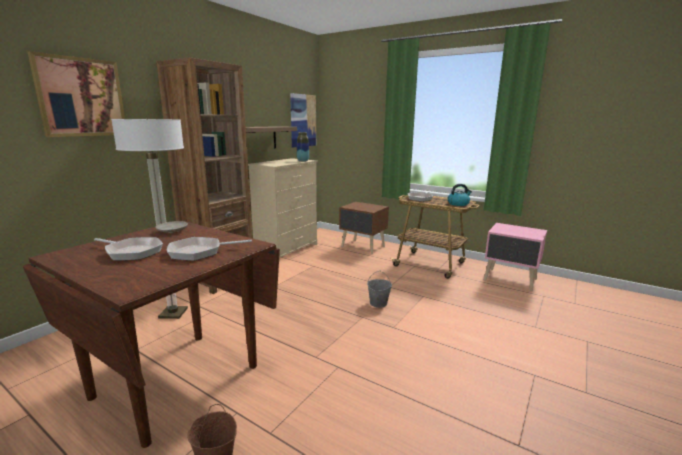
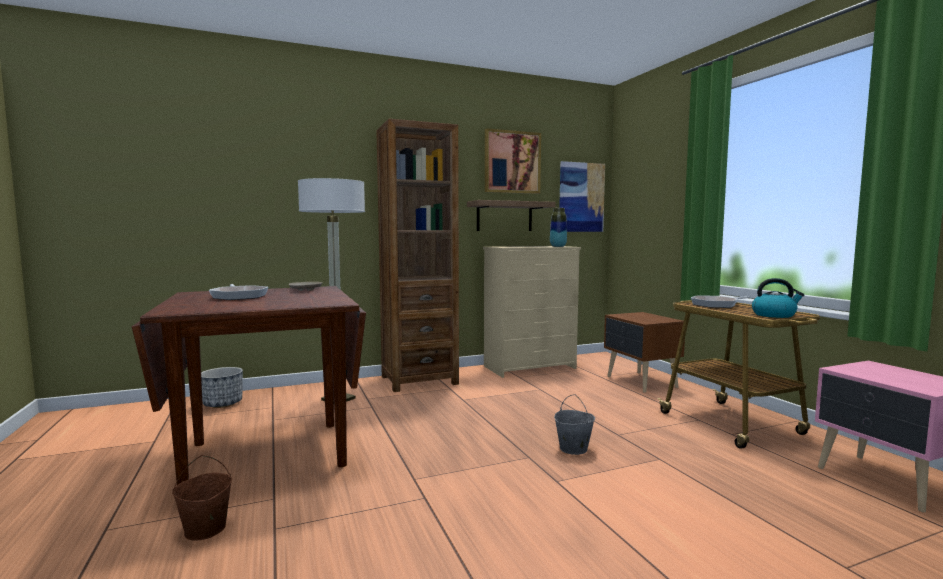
camera: 35 degrees right, 10 degrees down
picture [28,51,125,137] -> picture moved to [485,128,541,194]
frying pan [167,237,252,261] -> none
none -> planter [201,367,243,408]

